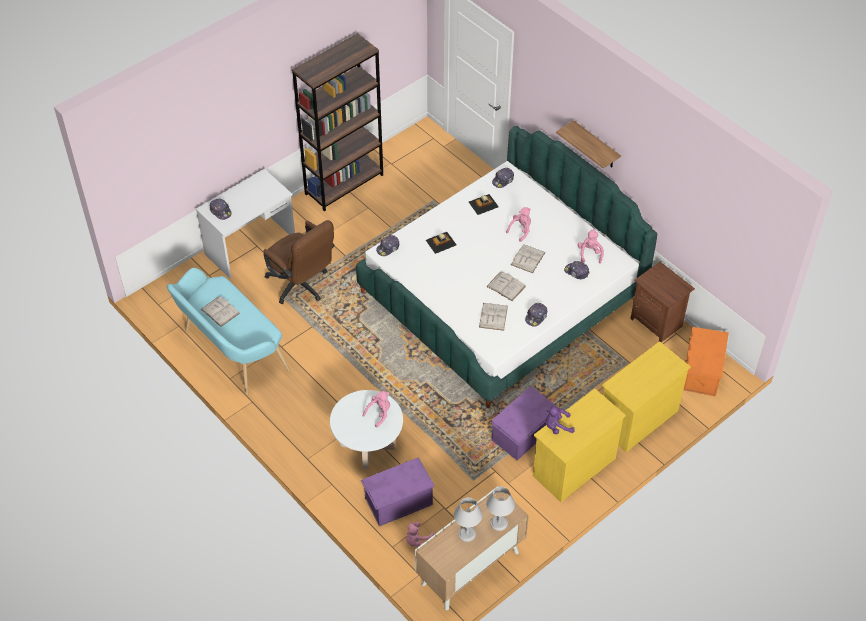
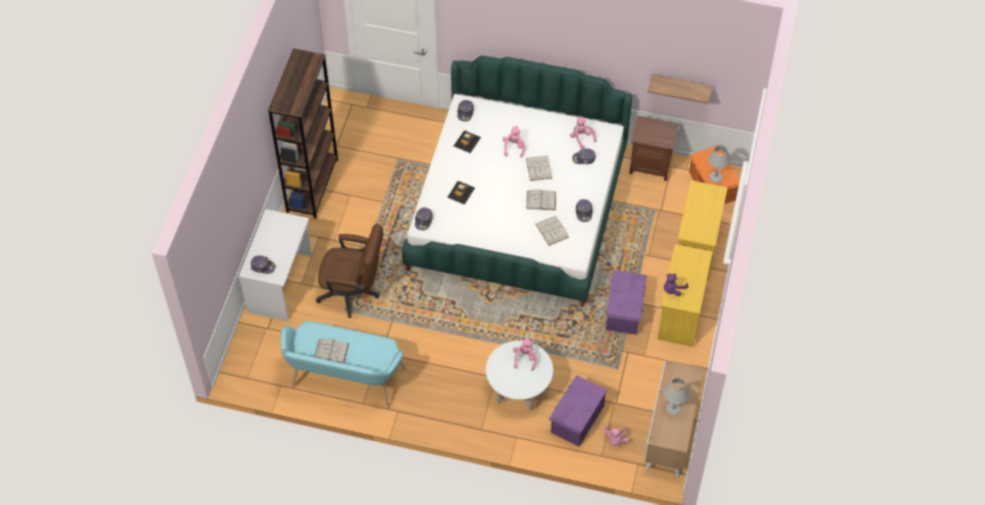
camera: 35 degrees left, 5 degrees up
grey table lamp [486,487,515,531] -> grey table lamp moved to [708,145,731,183]
shelf [556,120,621,168] -> shelf moved to [648,74,713,104]

